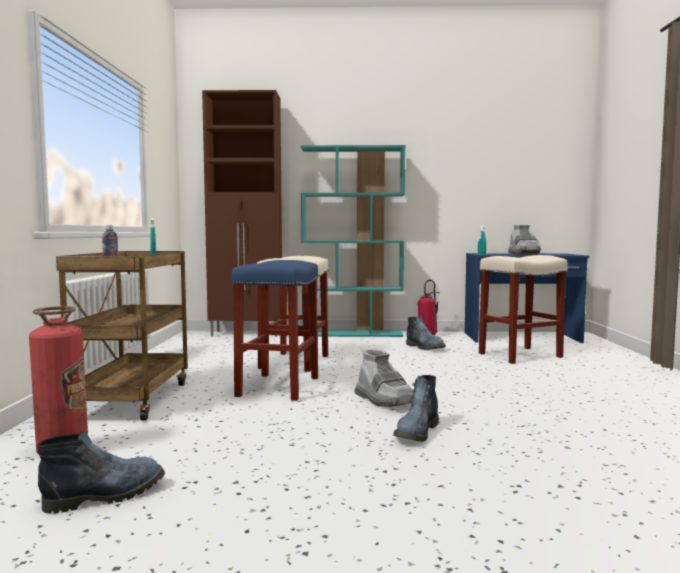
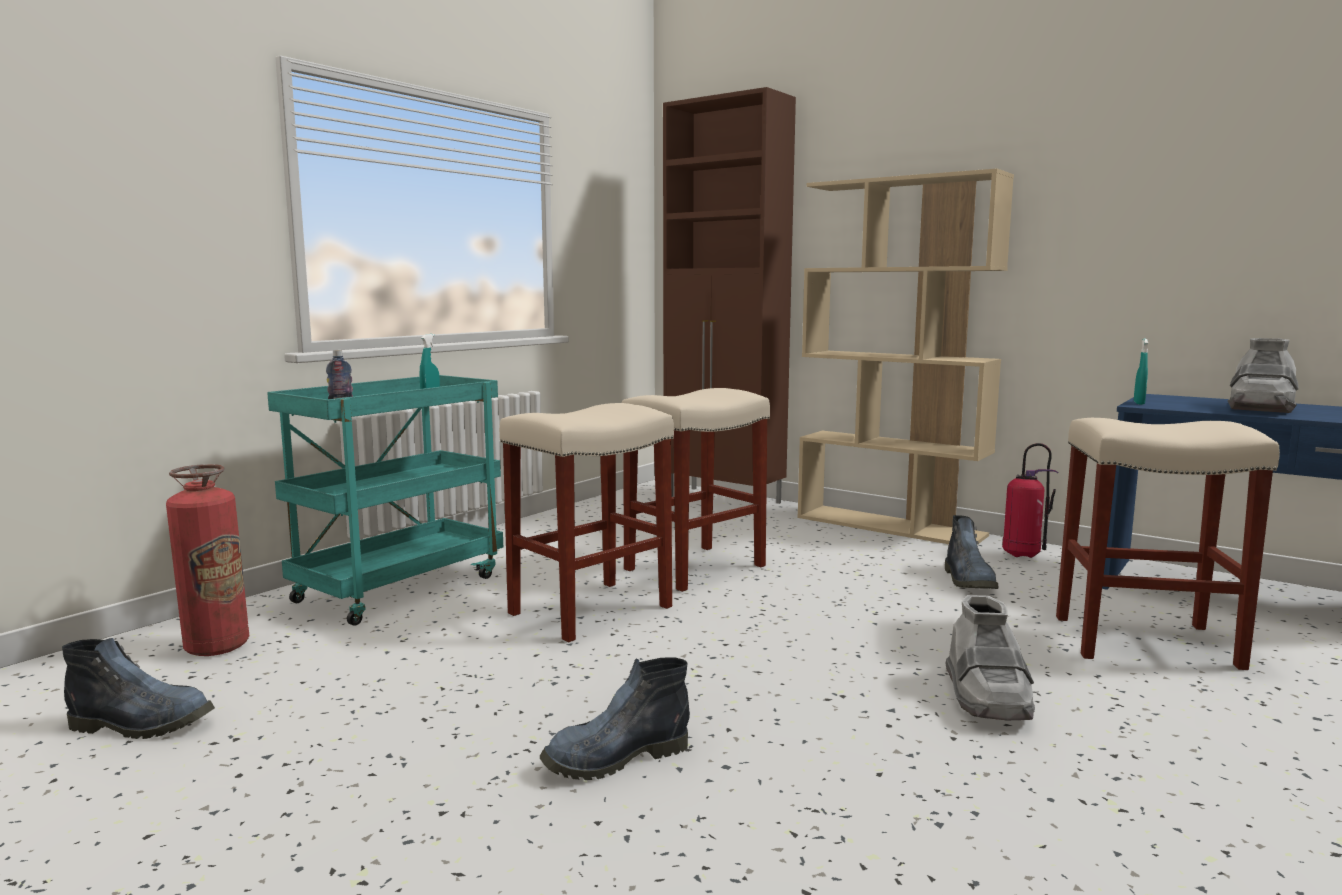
camera: 35 degrees right, 5 degrees up
brown cart [56,251,188,421] -> turquoise cart [267,375,503,626]
blue stool [231,260,319,401] -> beige stool [499,403,674,642]
turquoise bookcase [301,145,405,337] -> beige bookcase [797,169,1014,545]
grey boot [354,349,413,407] -> grey boot moved to [946,595,1035,720]

